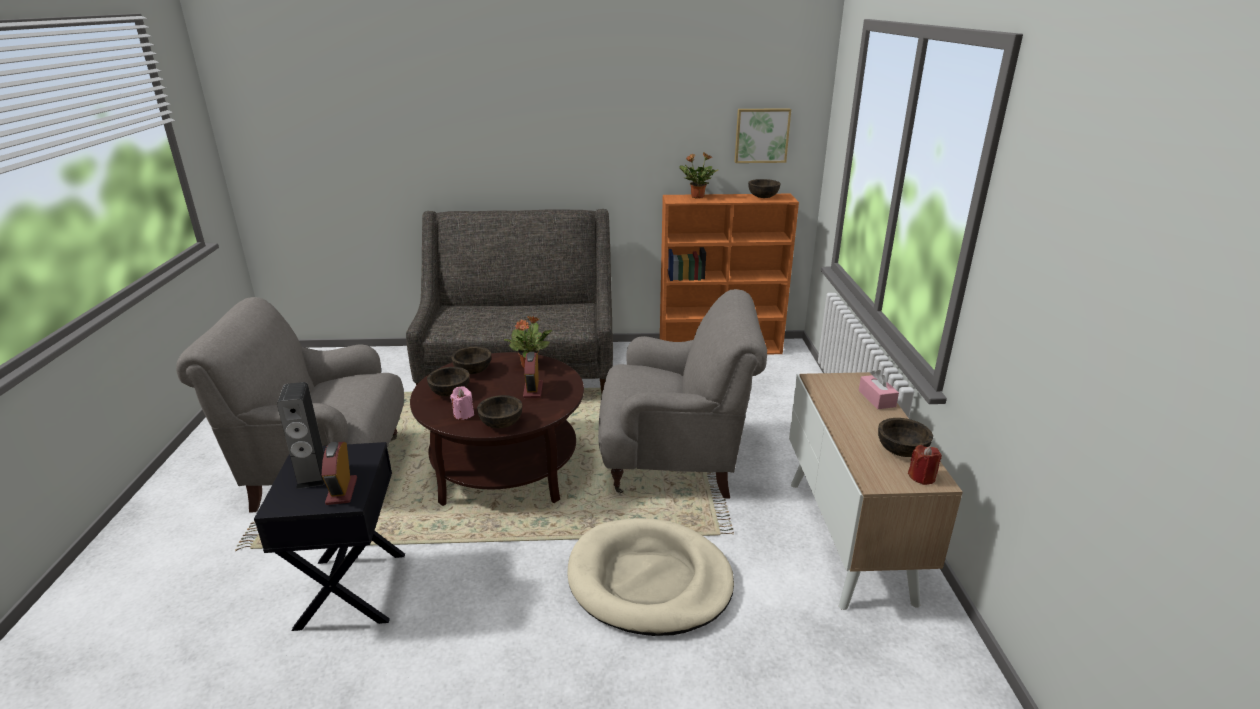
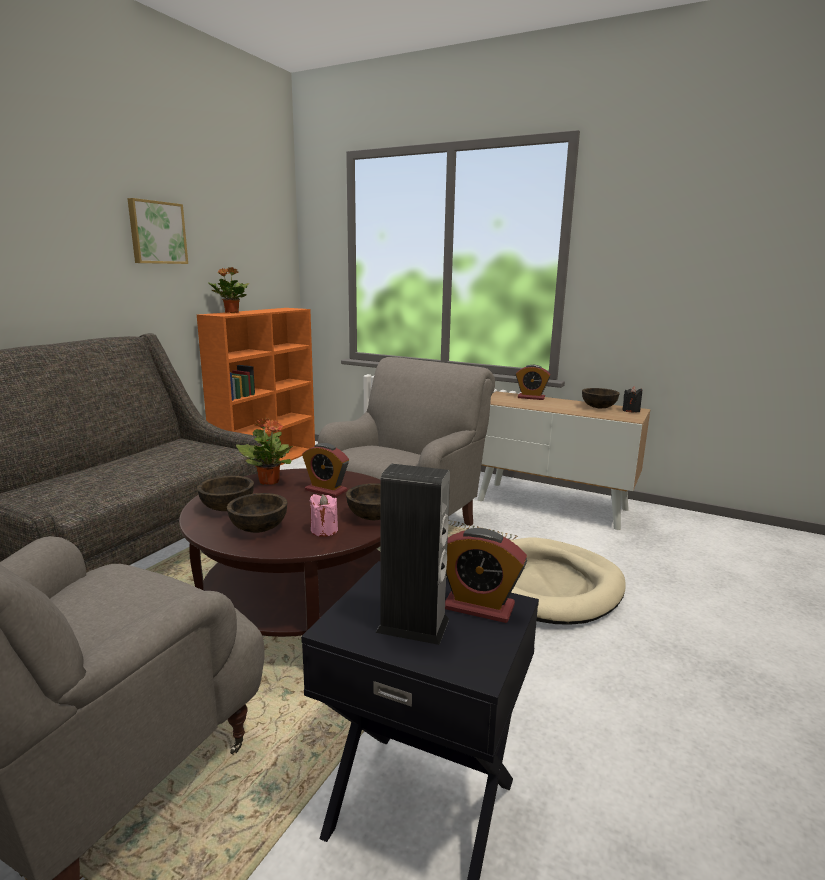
camera: 60 degrees left, 10 degrees down
picture [735,108,791,163] -> picture moved to [127,198,188,264]
brown bowl [748,179,781,198] -> none
pink tissue box [859,370,899,409] -> alarm clock [516,365,551,400]
red candle [908,445,942,485] -> black candle [622,386,642,413]

